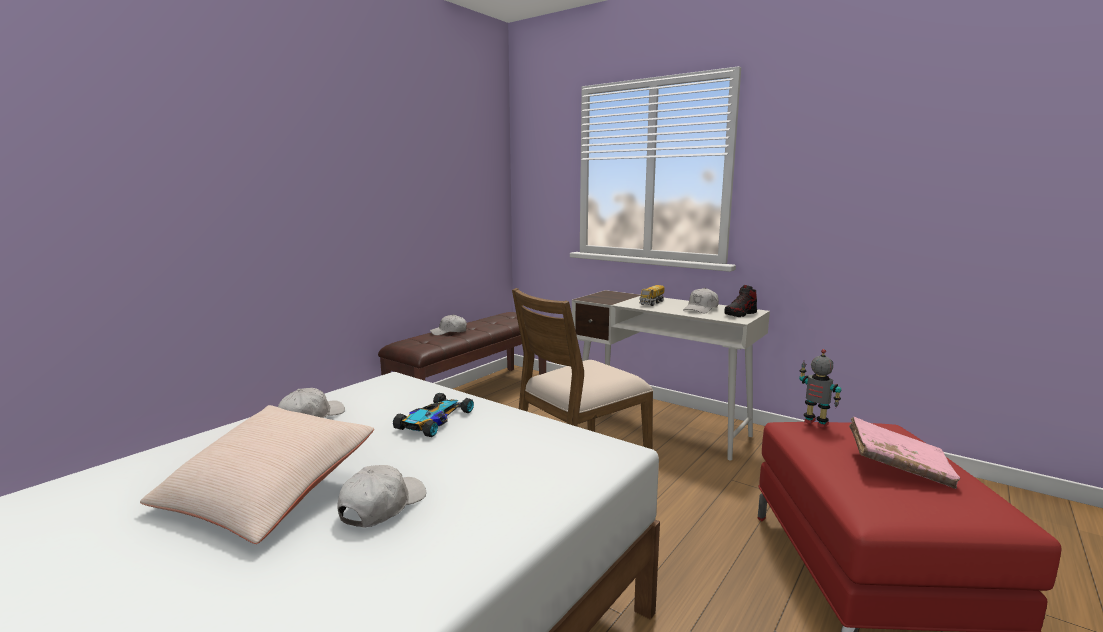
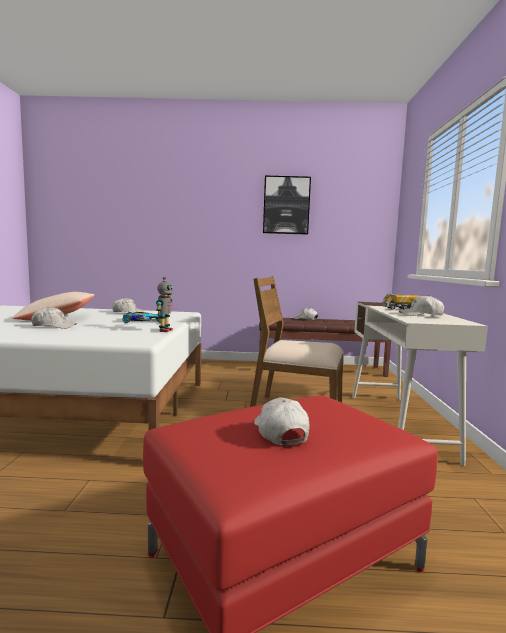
camera: 55 degrees right, 5 degrees down
shoe [724,285,757,317] -> none
toy robot [799,349,841,428] -> toy robot moved to [156,277,173,332]
pink book [849,416,960,489] -> white cap [254,397,310,446]
none -> picture [263,176,311,235]

